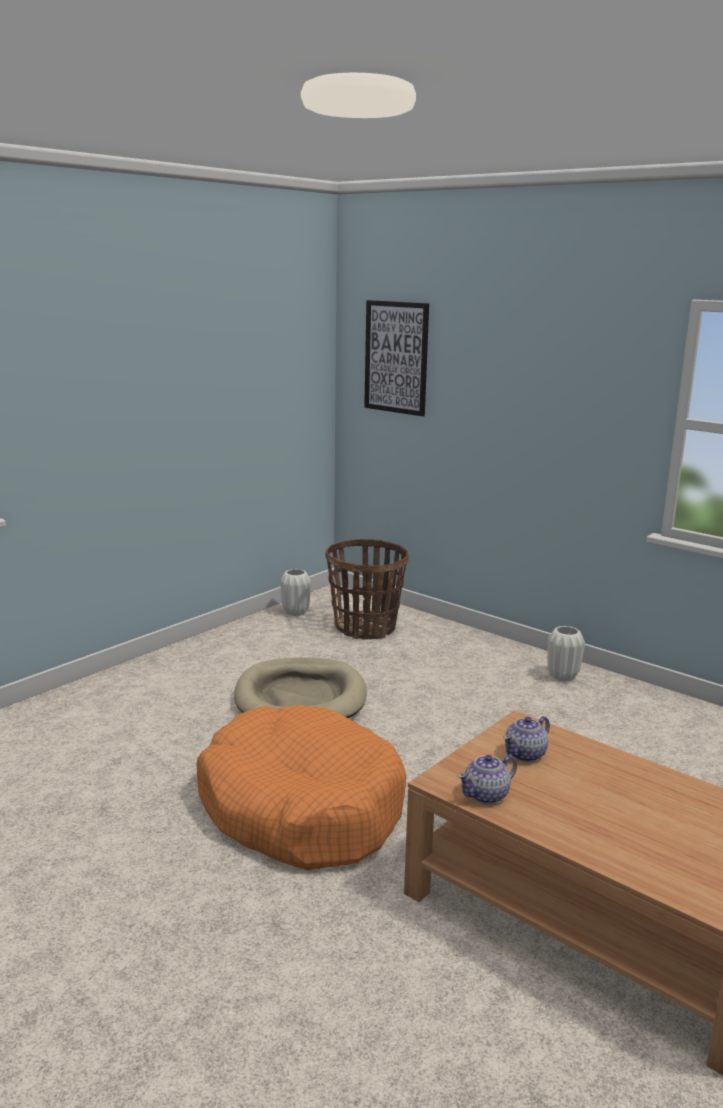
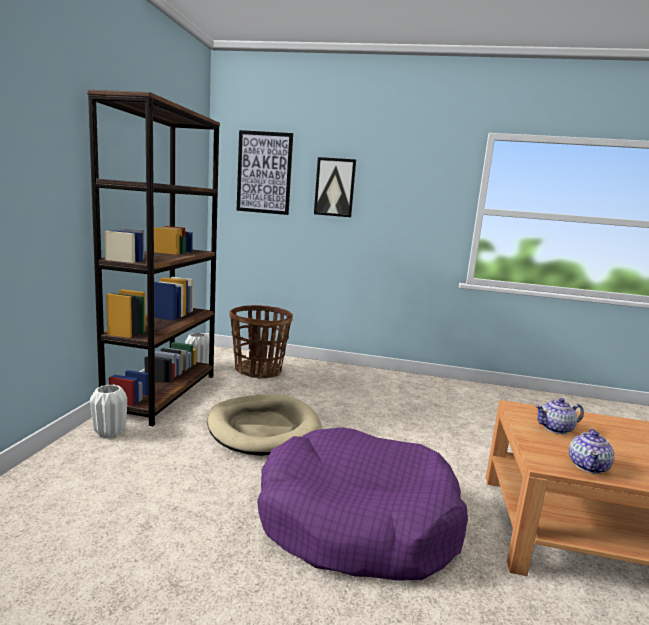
camera: 30 degrees left, 5 degrees down
orange dog bed [197,705,406,870] -> purple dog bed [257,427,468,581]
teapot [503,716,550,762] -> teapot turned 60 degrees clockwise [535,398,584,434]
white vase [547,626,585,681] -> white vase moved to [90,385,127,438]
none -> brown bookcase [87,90,220,426]
none -> picture [314,157,356,217]

